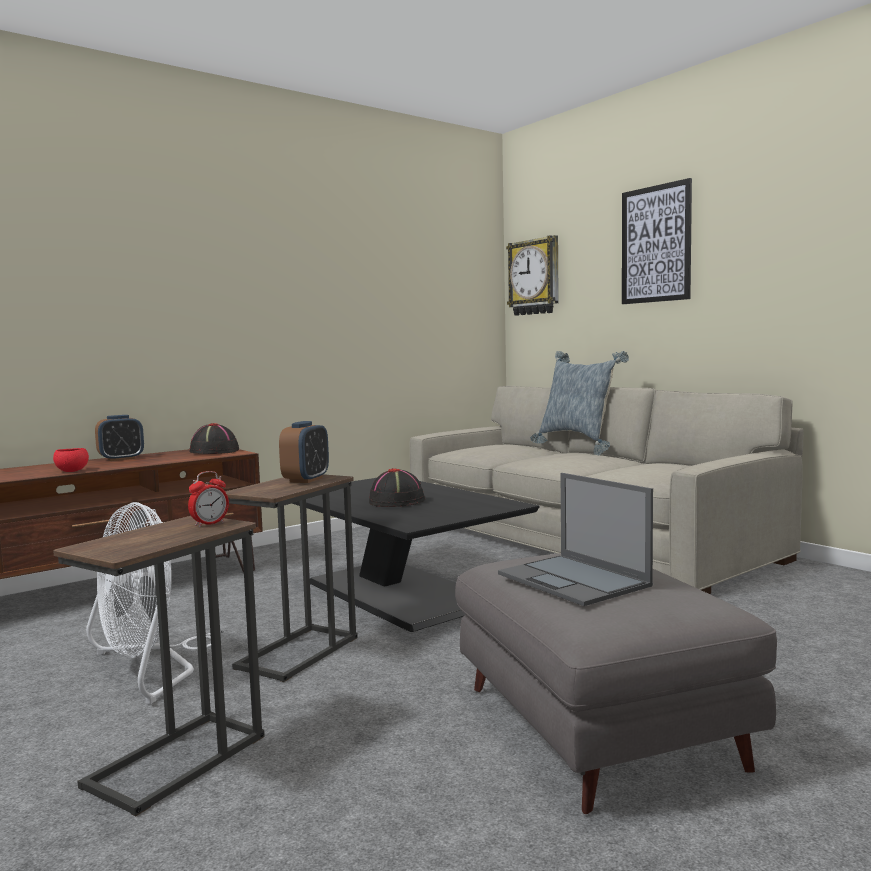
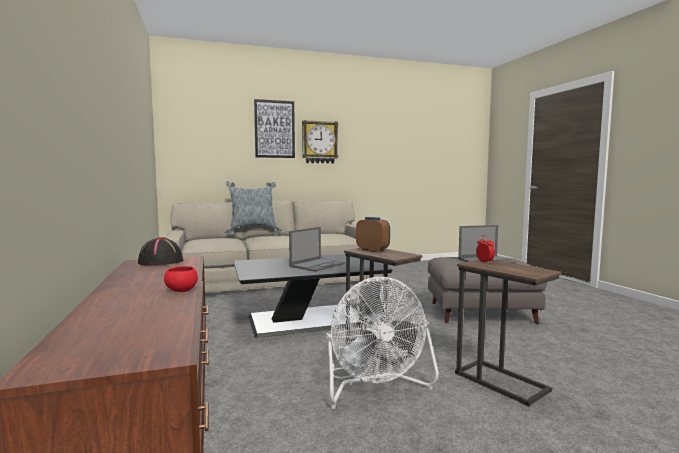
camera: 70 degrees left, 0 degrees up
alarm clock [95,415,144,461] -> none
black hat [369,468,425,507] -> laptop [289,227,345,272]
wall clock [506,235,559,316] -> wall clock moved to [302,120,339,164]

